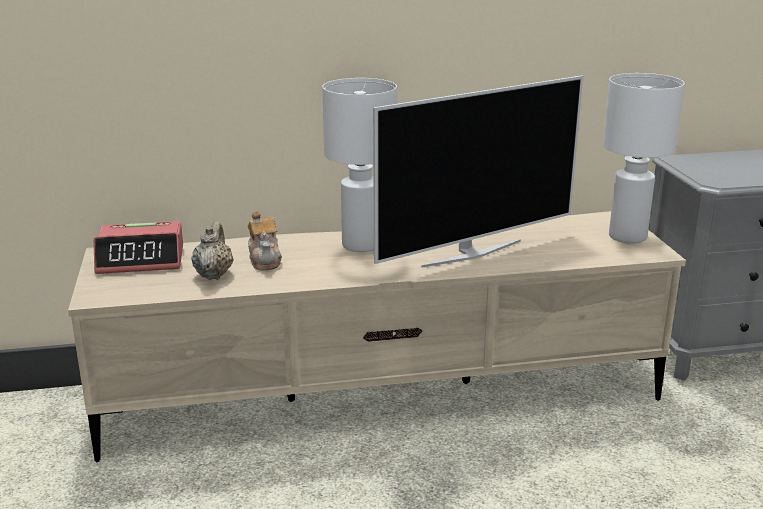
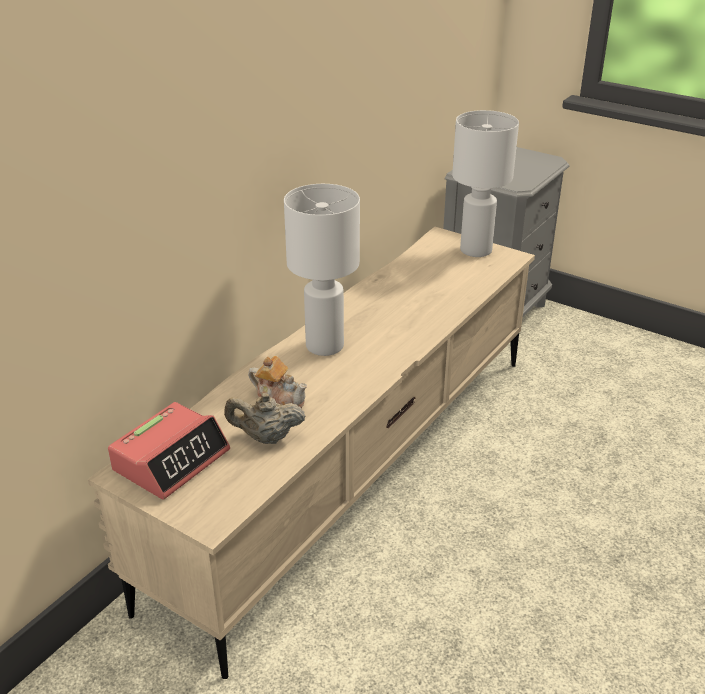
camera: 45 degrees left, 10 degrees up
beige teapot [191,221,234,280] -> beige teapot turned 45 degrees counterclockwise [224,393,306,444]
television [373,75,583,268] -> none

